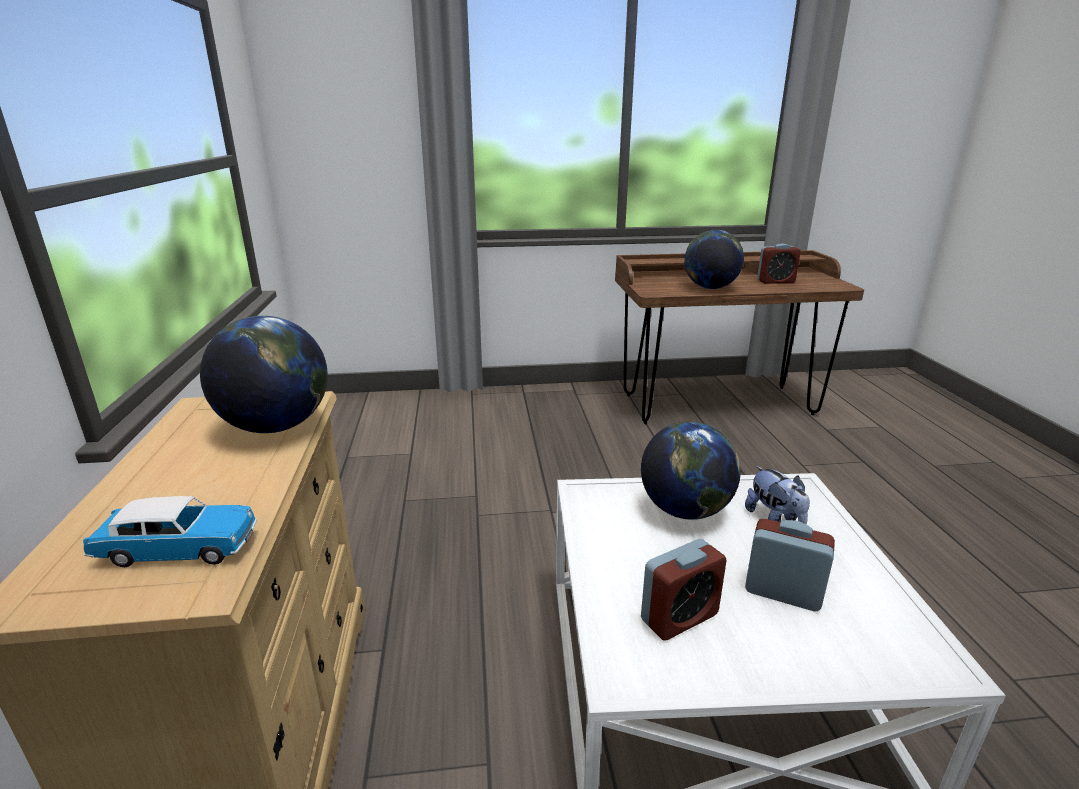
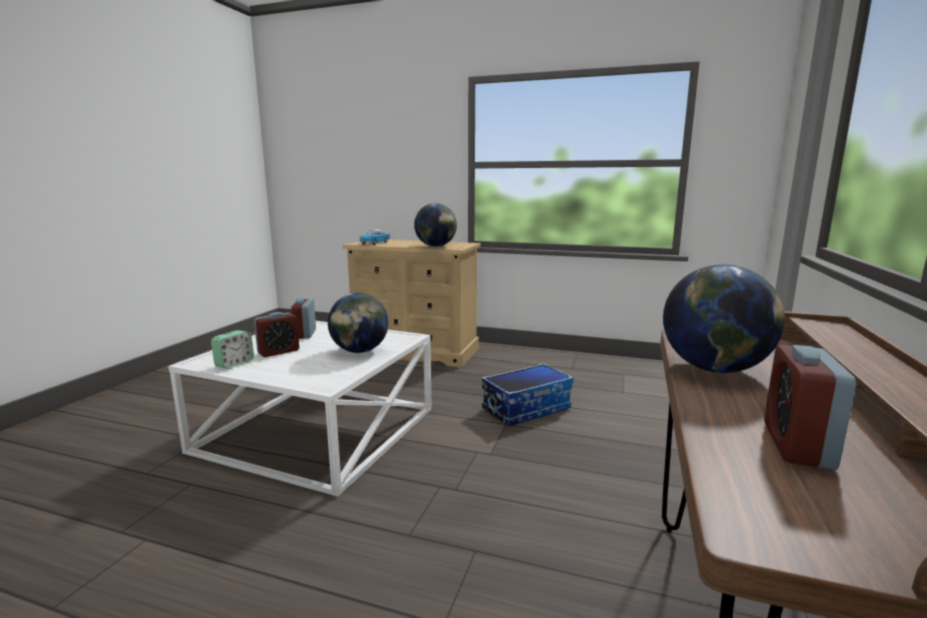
camera: 115 degrees right, 10 degrees down
plush toy [745,466,810,525] -> none
none -> alarm clock [211,330,254,369]
none -> storage box [482,363,574,426]

